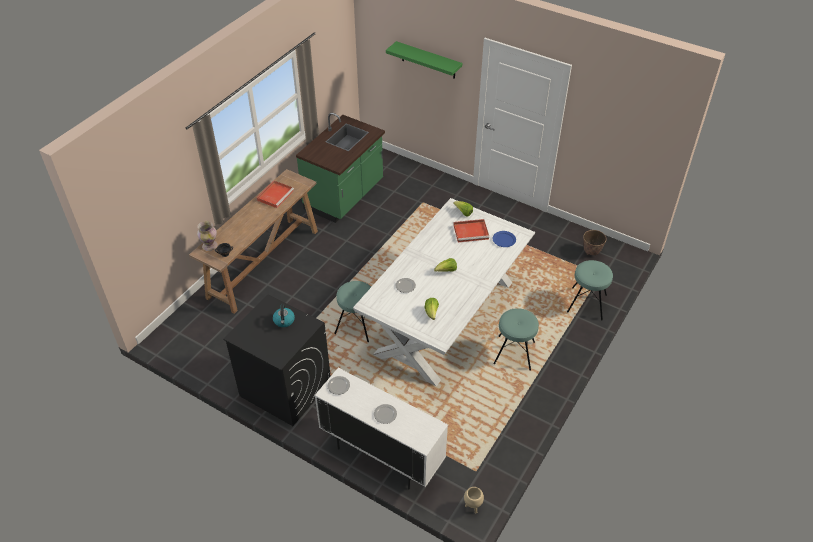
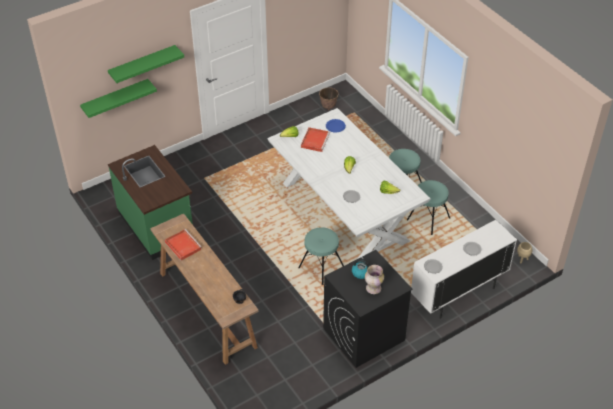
camera: 65 degrees left, 0 degrees up
vase [197,221,218,251] -> vase moved to [365,265,384,294]
turquoise stool [567,260,613,320] -> turquoise stool moved to [407,180,450,235]
none -> green shelf [80,79,157,118]

